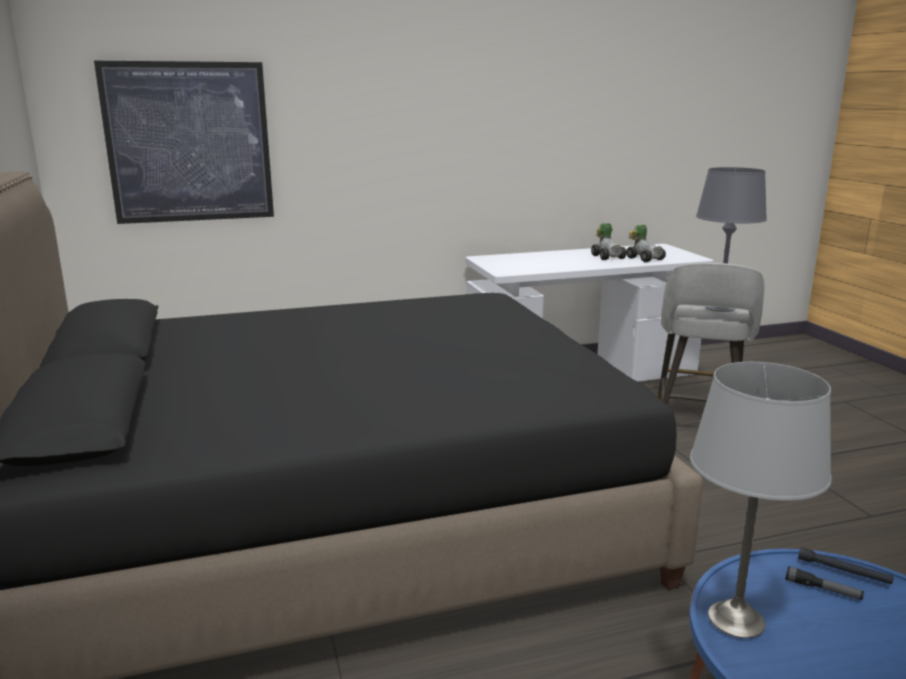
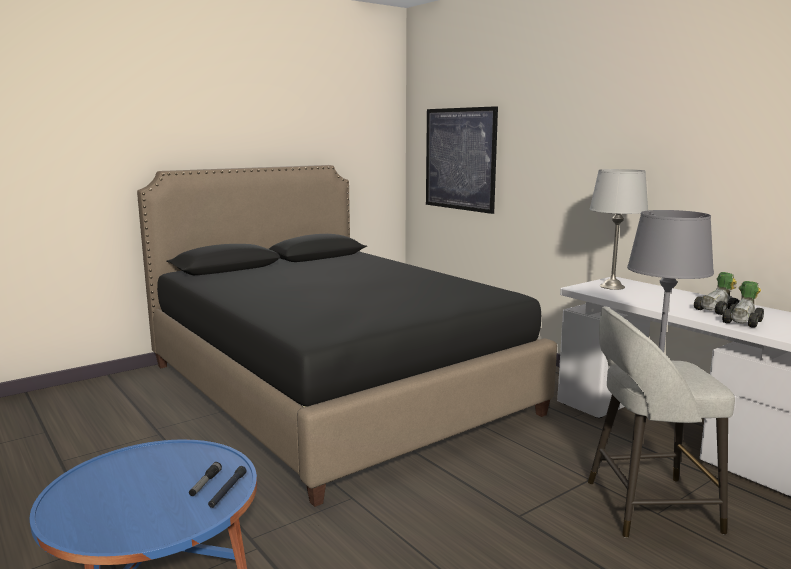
camera: 70 degrees right, 5 degrees down
grey table lamp [690,362,832,638] -> grey table lamp moved to [589,169,648,290]

